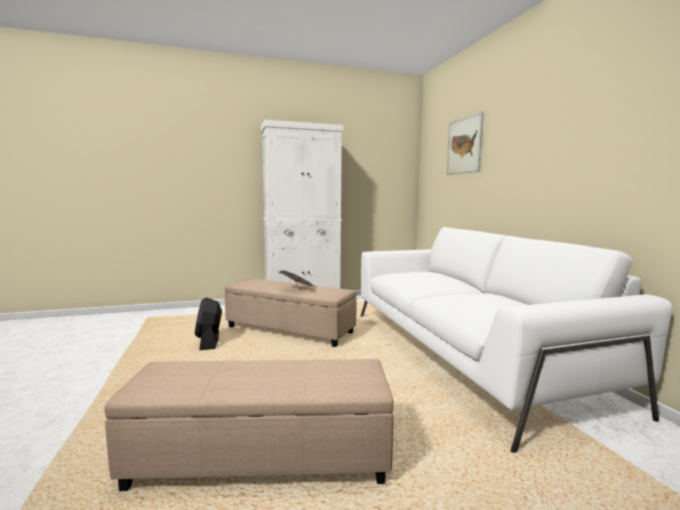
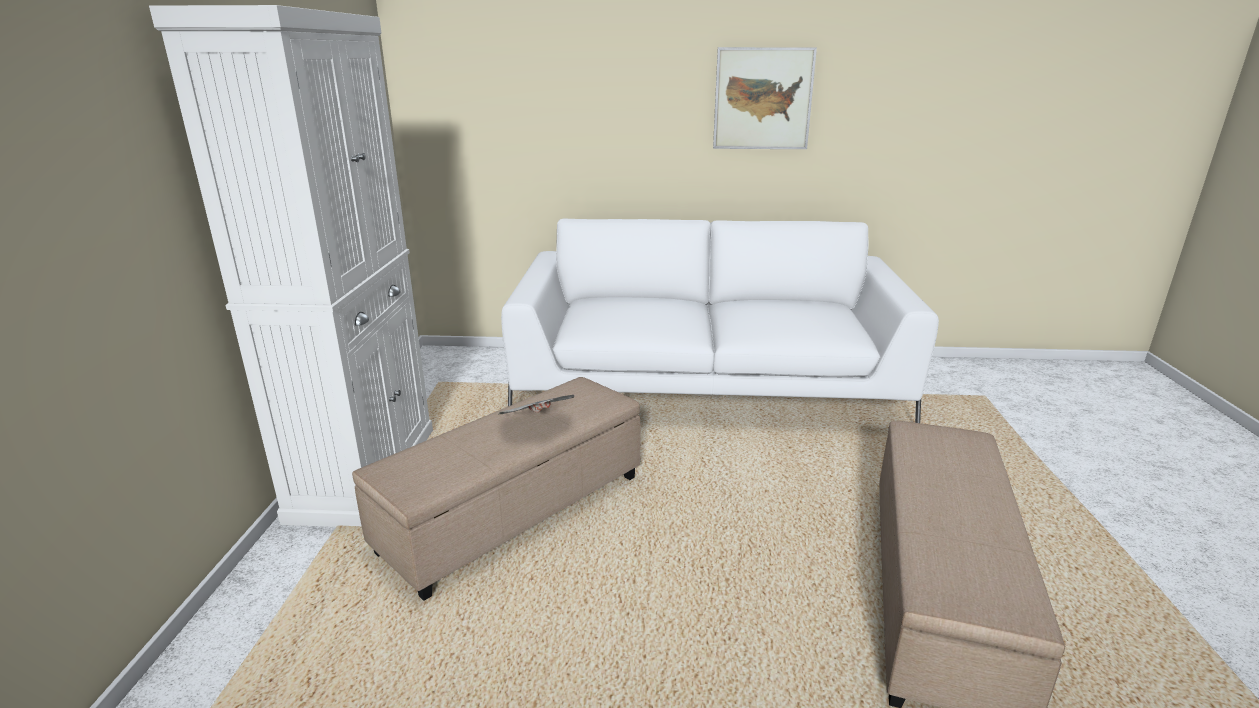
camera: 70 degrees left, 15 degrees up
black fan [195,297,222,350] -> none
picture [446,112,484,175] -> picture moved to [713,47,817,149]

